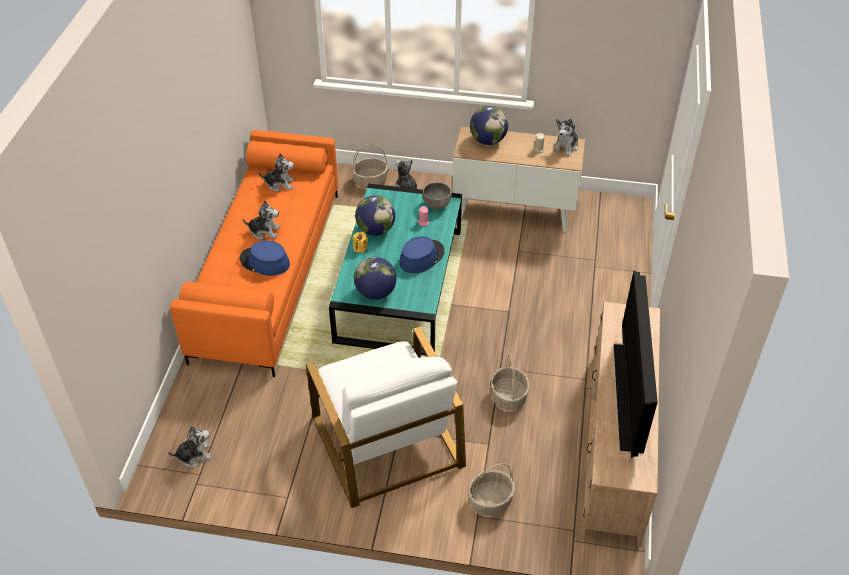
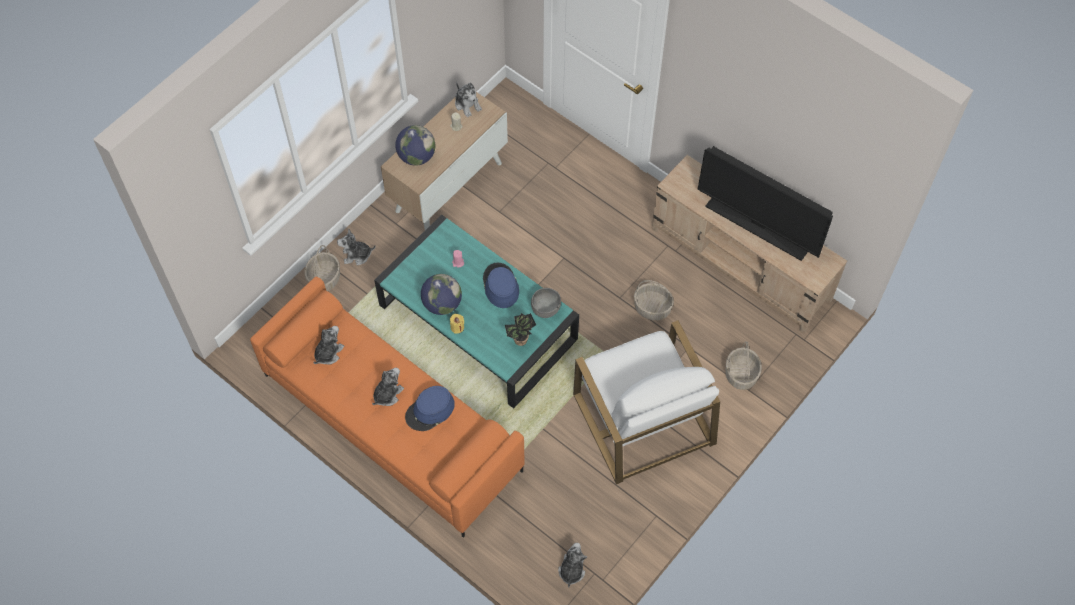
camera: 60 degrees left, 15 degrees up
white armchair [306,326,466,508] -> white armchair turned 60 degrees clockwise [573,320,720,484]
globe [354,257,396,300] -> potted plant [505,313,536,346]
grey bowl [422,182,452,209] -> grey bowl moved to [531,288,561,318]

